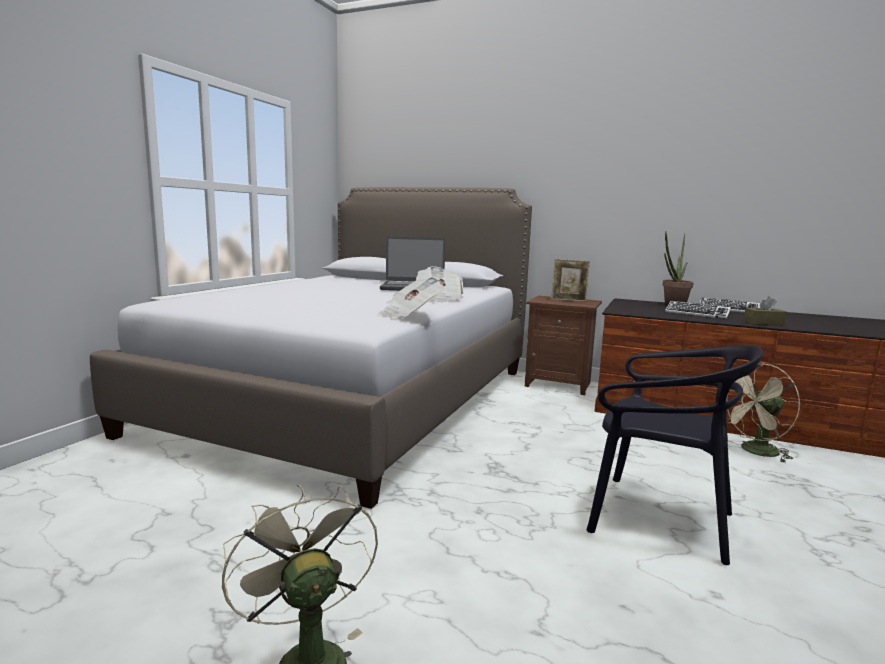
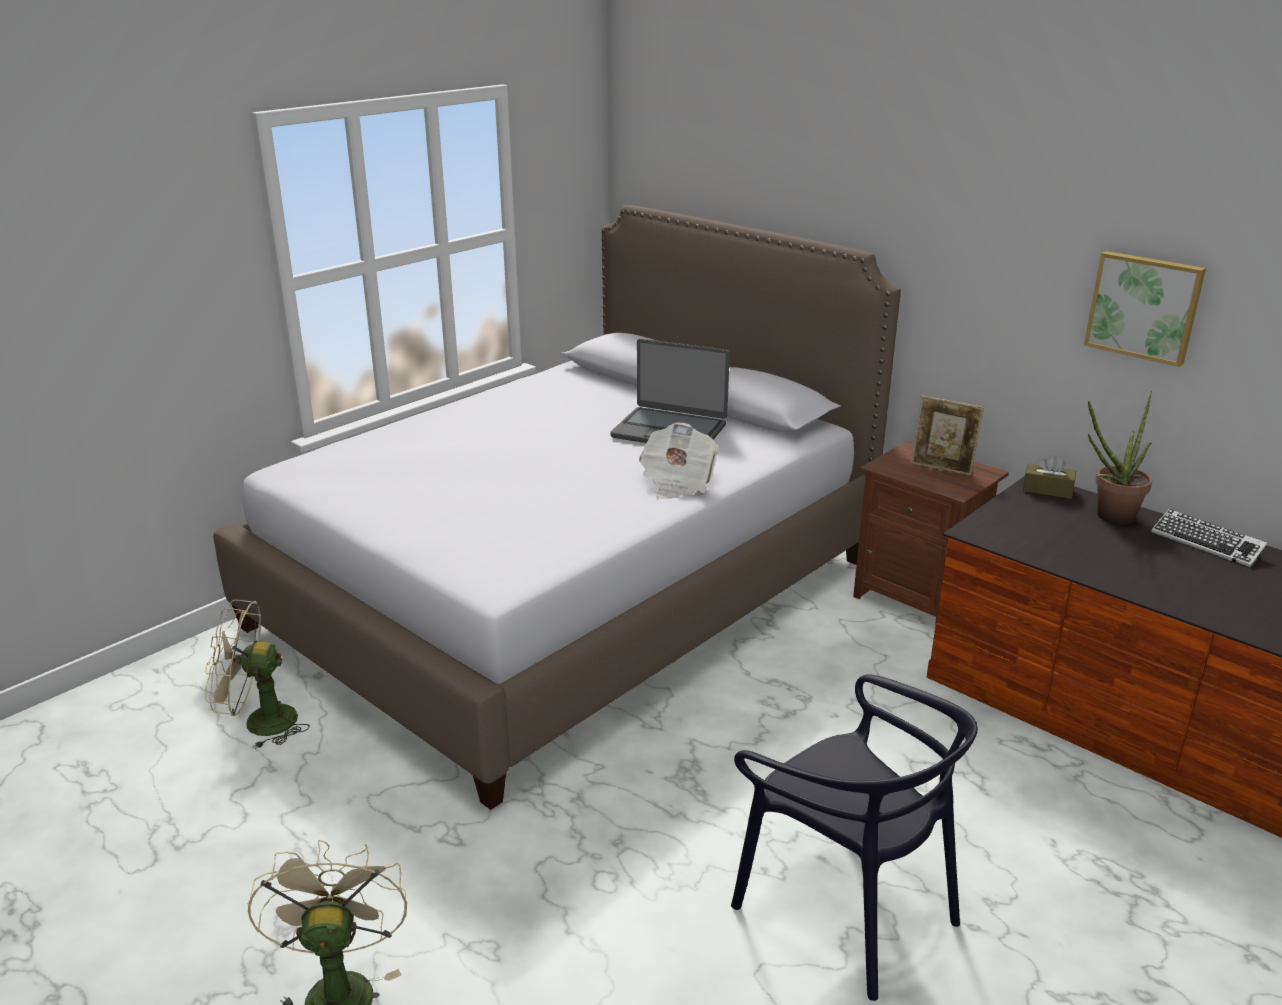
camera: 20 degrees right, 15 degrees up
newspaper [377,277,444,318] -> none
keyboard [665,301,731,319] -> none
beige fan [726,364,800,463] -> beige fan moved to [205,600,310,749]
brown tissue box [744,296,787,325] -> brown tissue box moved to [1023,454,1076,499]
none -> picture [1084,251,1206,367]

